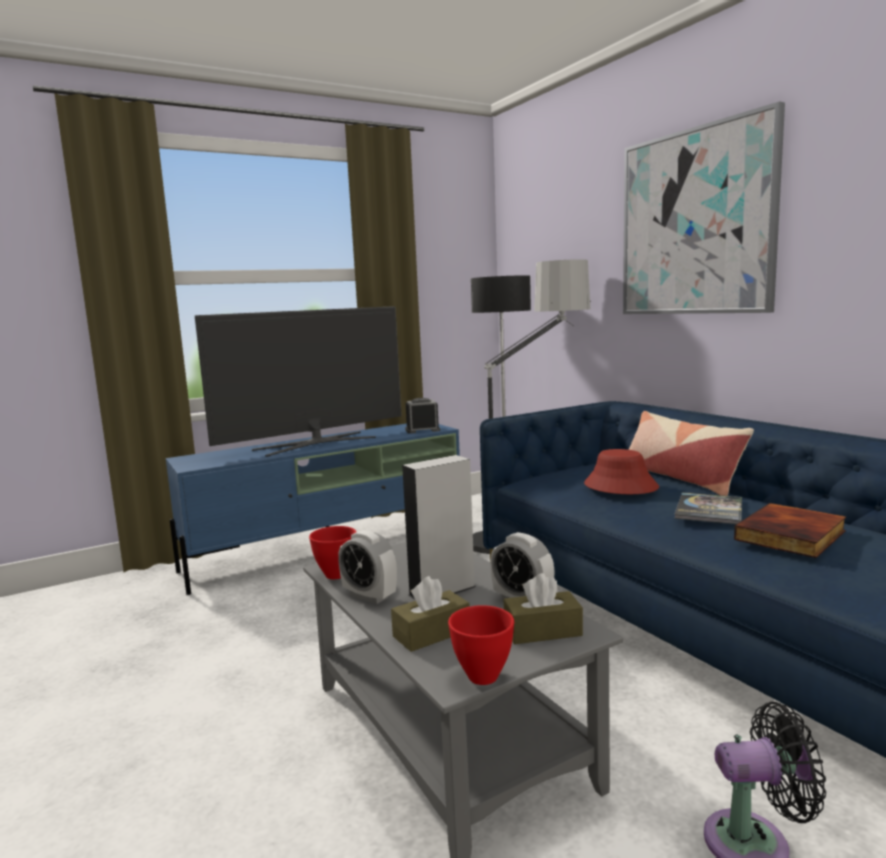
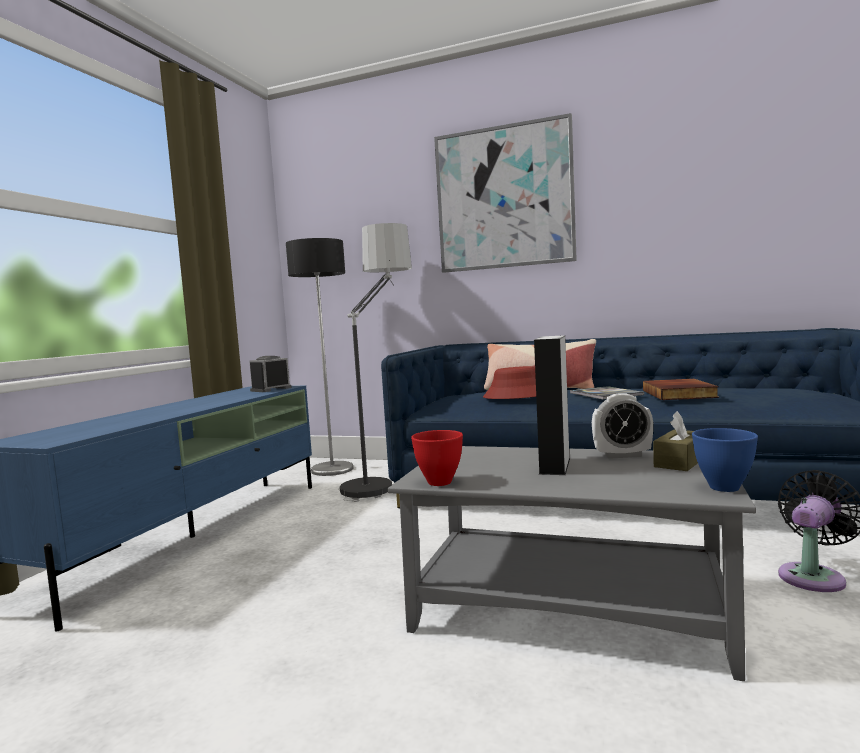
camera: 40 degrees left, 5 degrees down
television [195,306,402,457] -> none
alarm clock [338,530,397,604] -> none
brown tissue box [391,576,470,652] -> none
red bowl [448,605,514,685] -> blue bowl [692,428,758,492]

